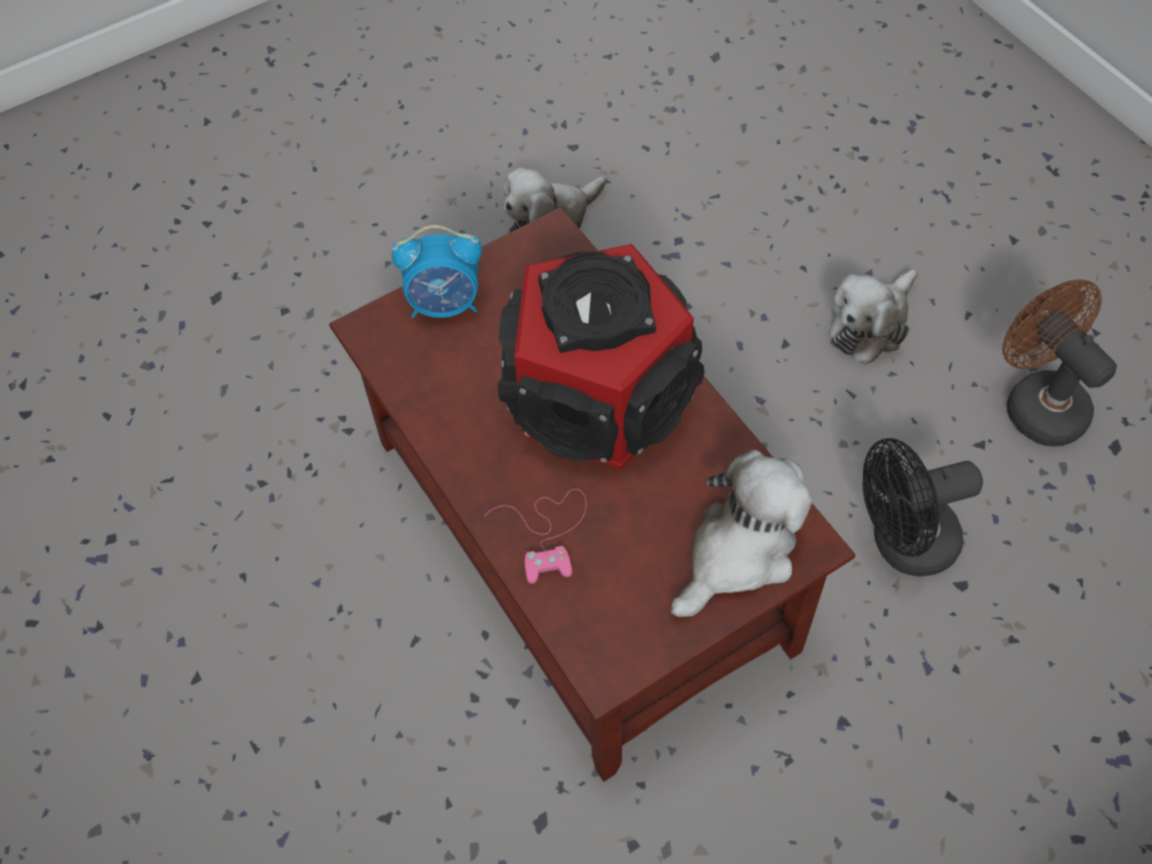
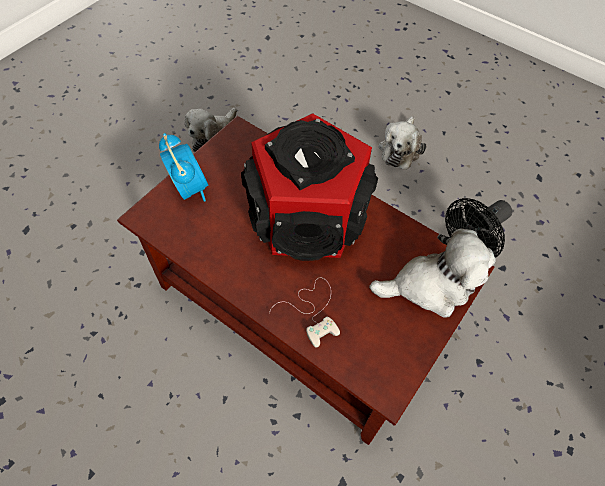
camera: 25 degrees left, 0 degrees up
alarm clock [392,225,482,318] -> alarm clock turned 90 degrees counterclockwise [159,133,208,202]
pink game controller [484,489,587,584] -> white game controller [269,277,340,348]
plush toy [671,450,812,617] -> plush toy turned 60 degrees clockwise [369,228,496,318]
brown fan [1002,279,1117,446] -> none

